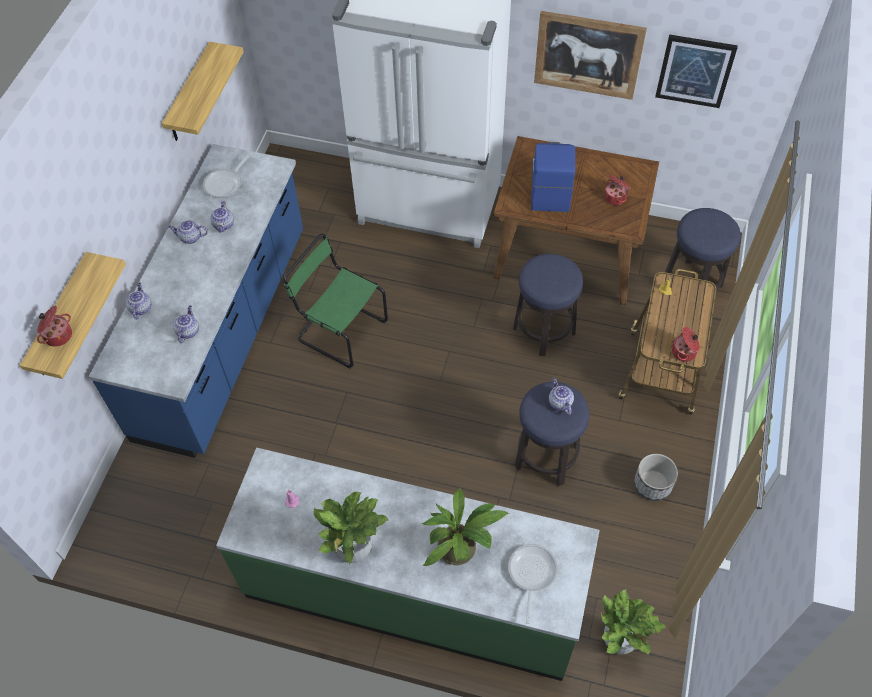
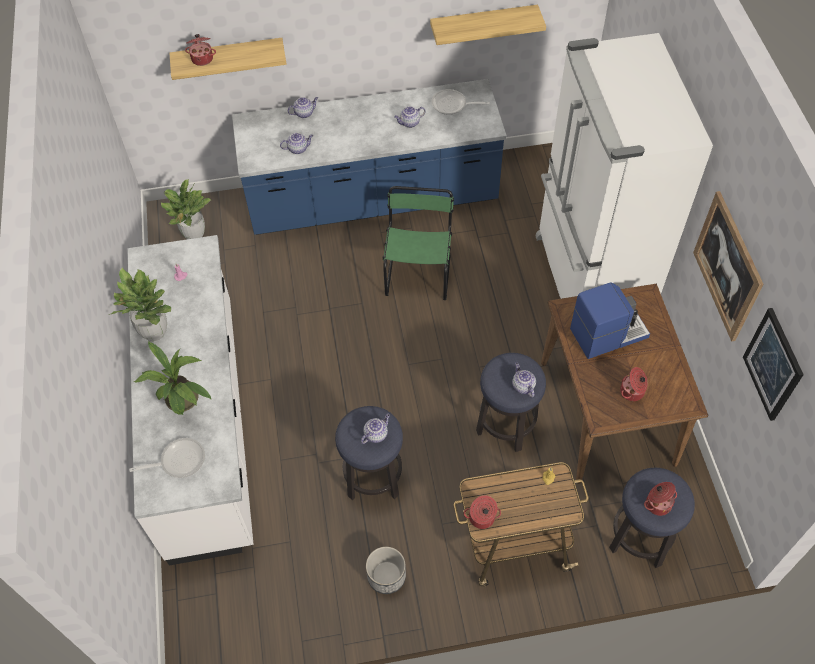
camera: 65 degrees right, 0 degrees up
teapot [168,220,208,244] -> teapot moved to [512,362,536,398]
green counter [216,447,600,681] -> white counter [127,235,253,565]
potted plant [601,589,666,655] -> potted plant moved to [161,179,211,239]
none -> cooking pot [644,482,677,516]

